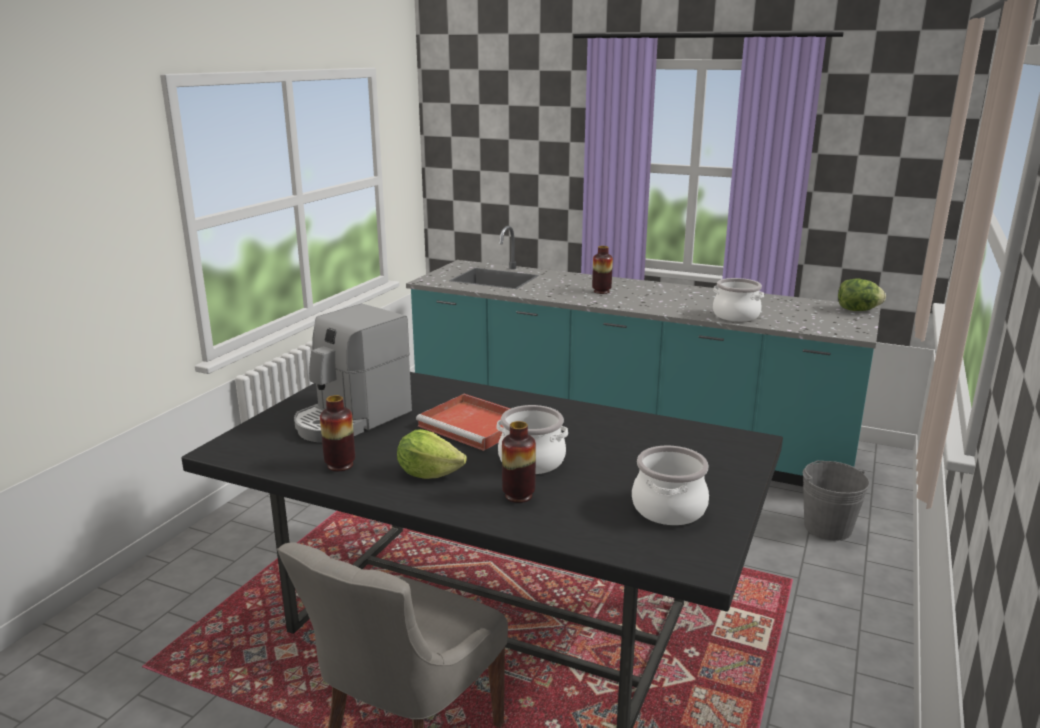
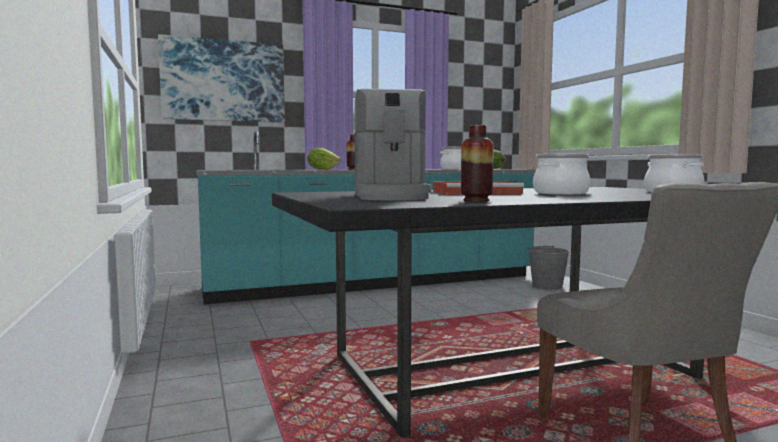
camera: 45 degrees left, 15 degrees down
lettuce [397,429,467,479] -> lettuce moved to [308,148,341,170]
vase [502,421,536,503] -> none
none -> picture [158,34,285,123]

